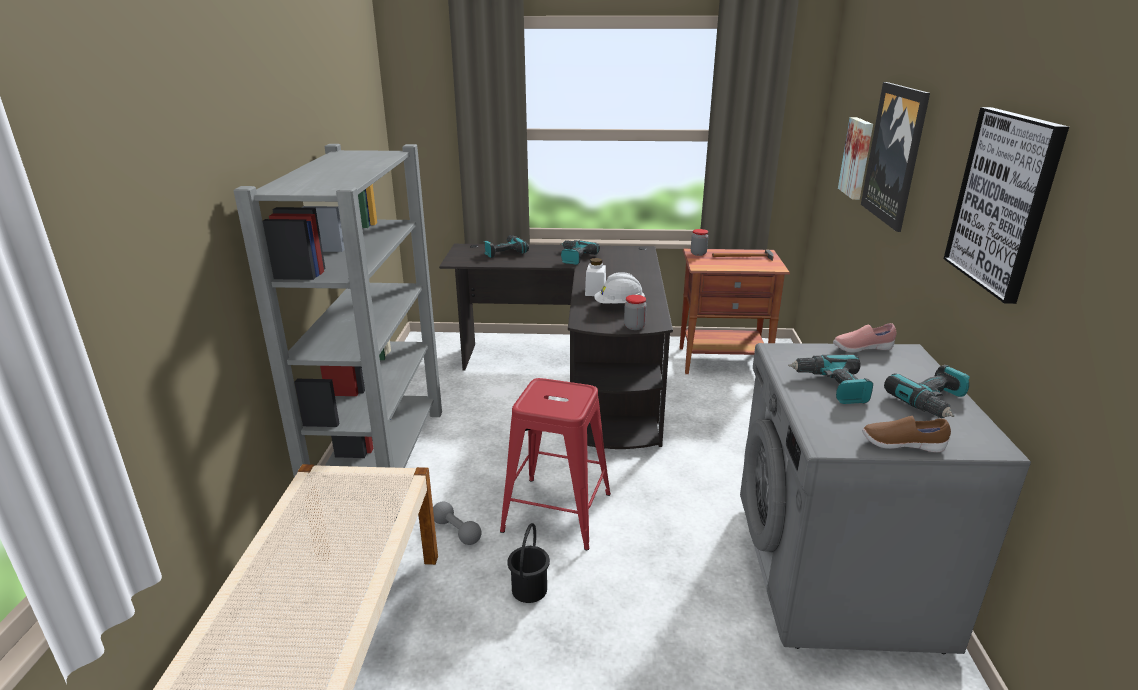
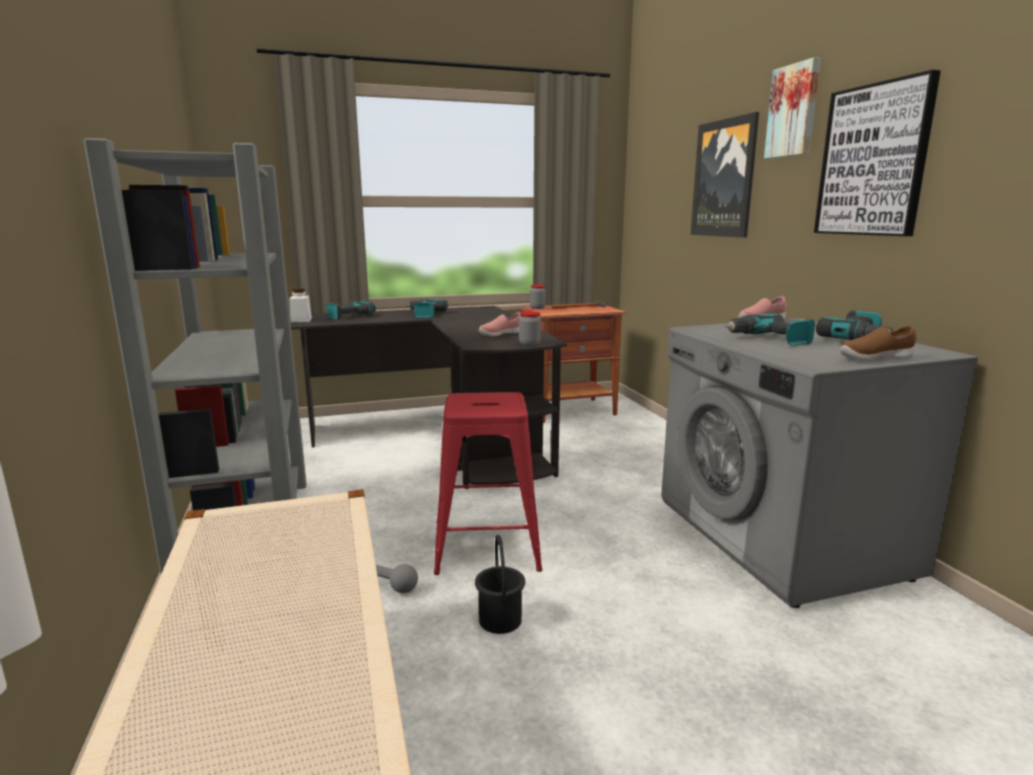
camera: 20 degrees left, 10 degrees down
white jar [585,258,606,296] -> white jar moved to [289,288,312,322]
white hard hat [594,272,645,303] -> pink shoe [478,312,521,337]
picture [838,117,873,200] -> picture moved to [764,57,821,159]

